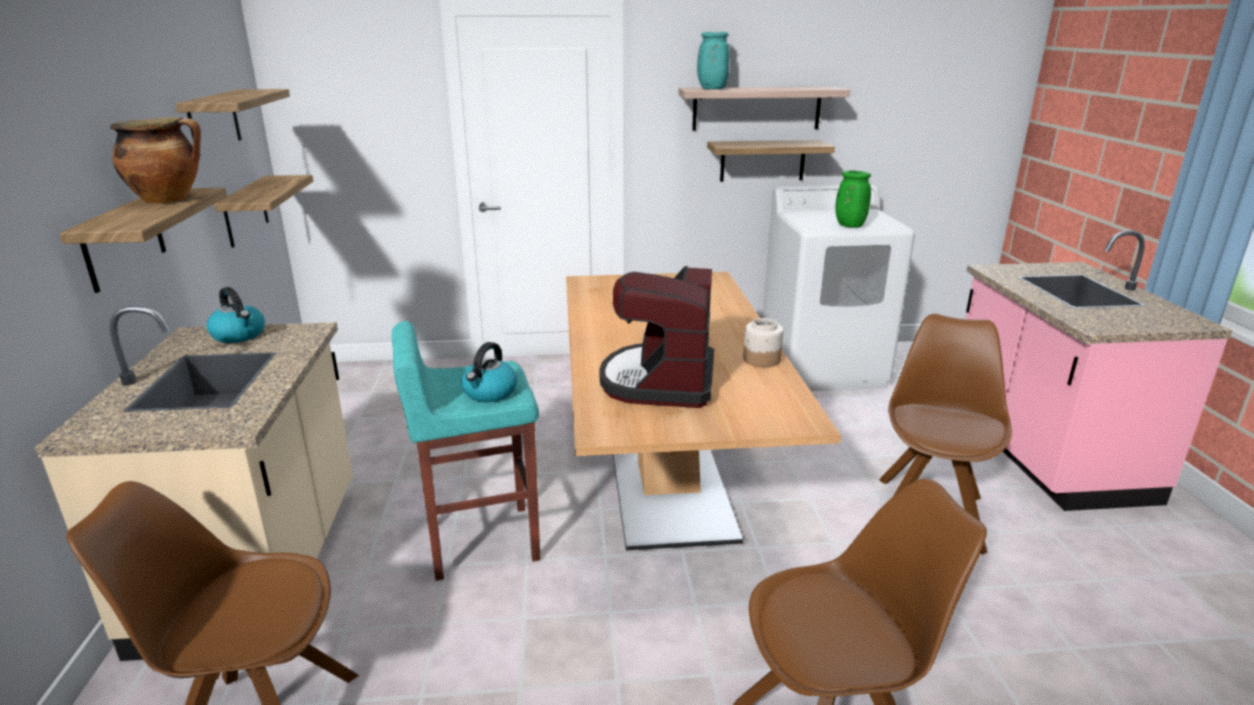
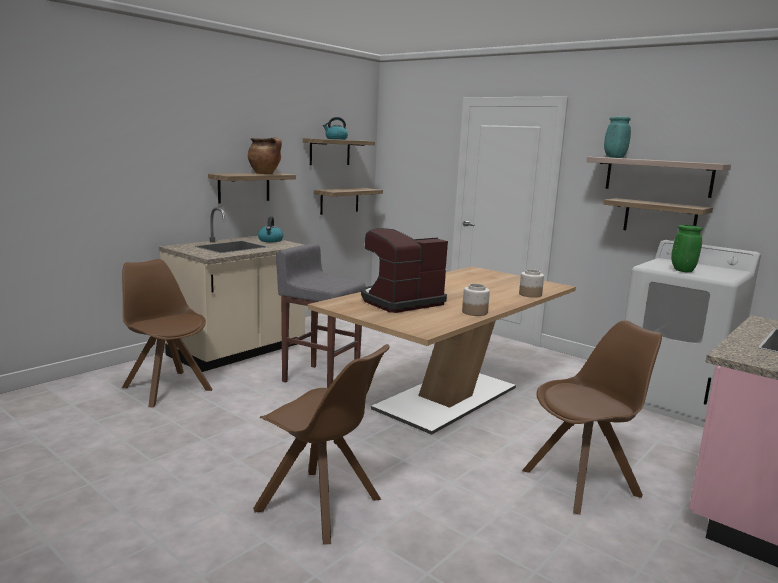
camera: 45 degrees right, 10 degrees down
turquoise stool [392,321,540,581] -> grey stool [276,244,366,388]
kettle [461,342,518,402] -> kettle moved to [323,117,348,140]
none -> jar [519,269,544,298]

